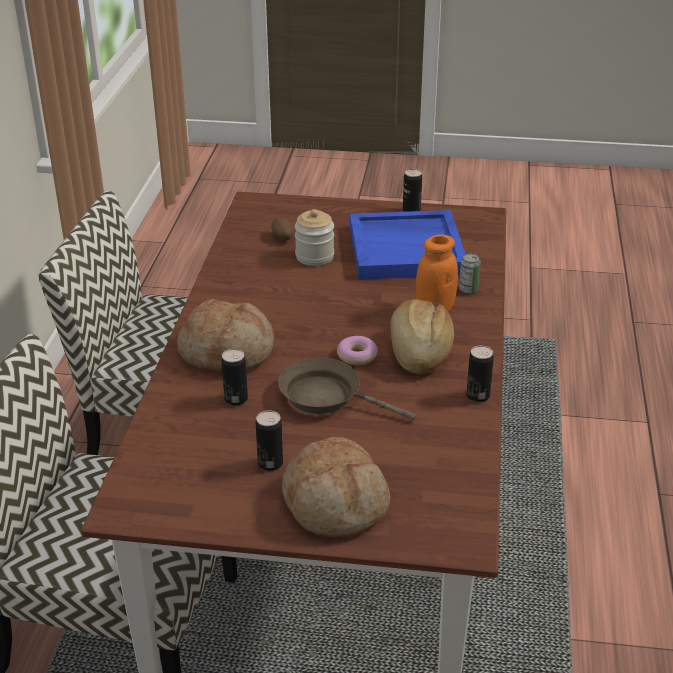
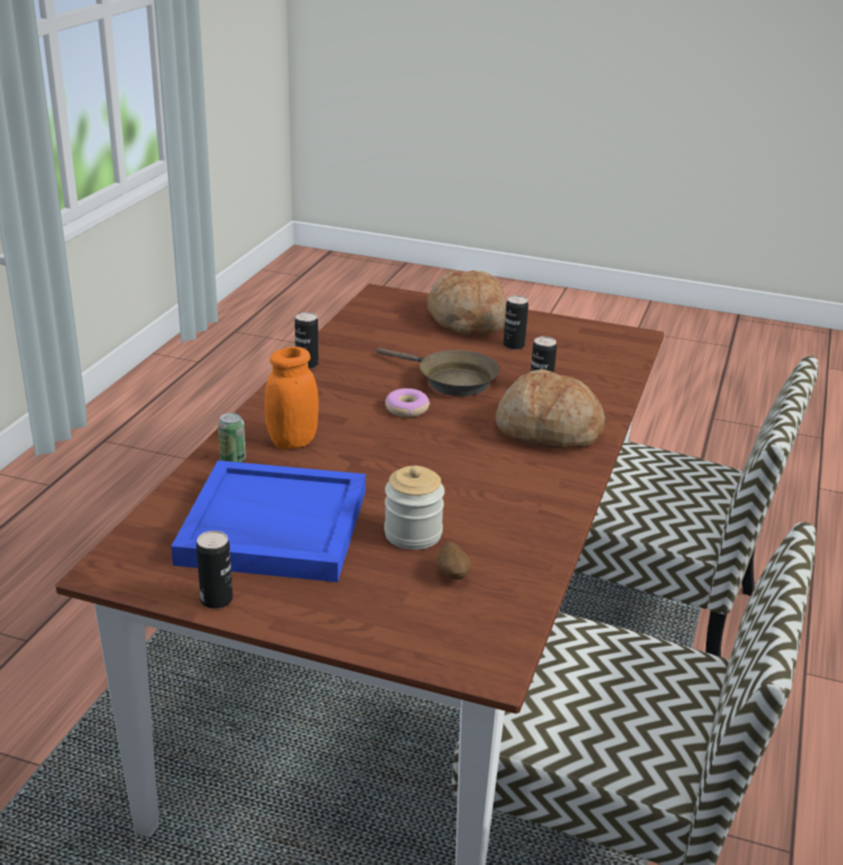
camera: 170 degrees left, 5 degrees down
bread [390,299,454,374] -> none

